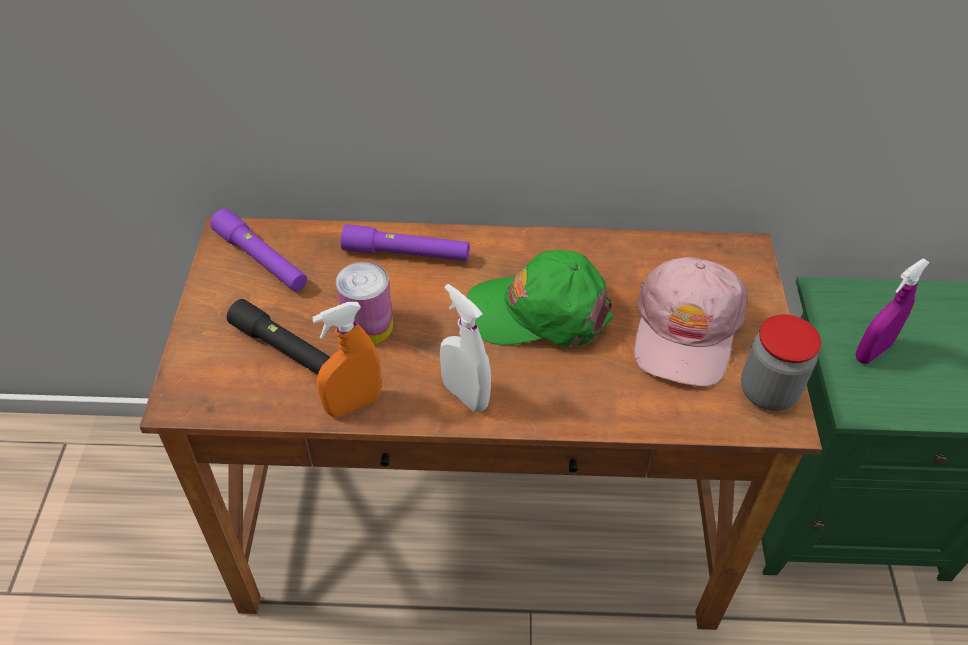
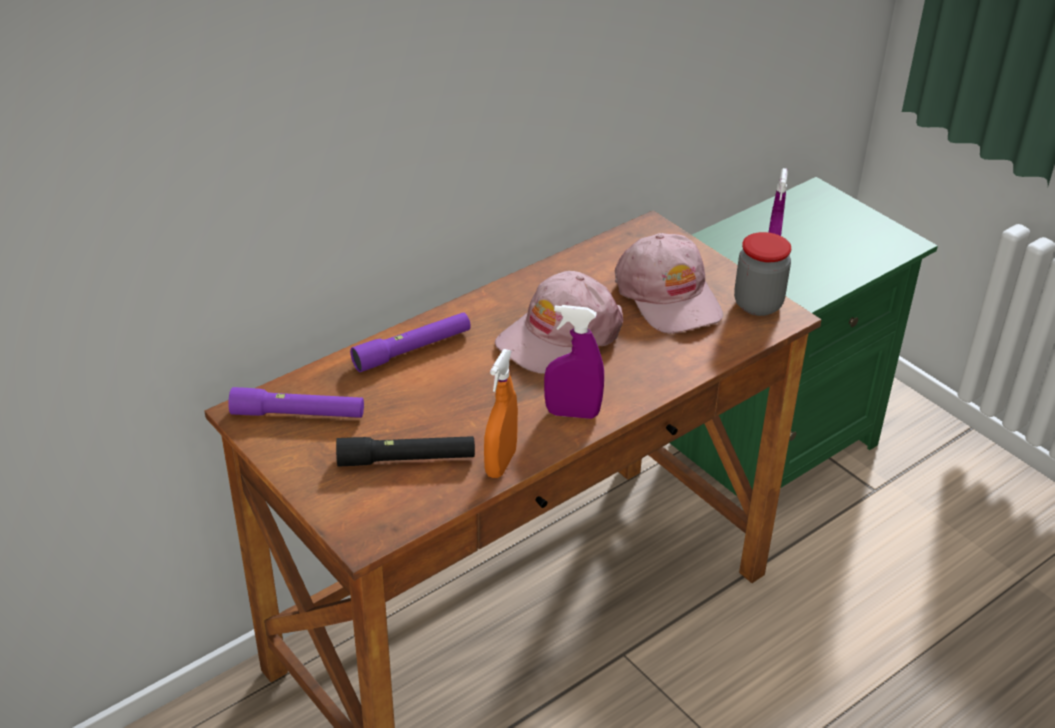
camera: 40 degrees left, 10 degrees down
can [336,262,393,345] -> none
white spray bottle [440,284,491,412] -> purple spray bottle [544,305,604,419]
green cap [467,250,613,347] -> pink cap [495,271,623,374]

